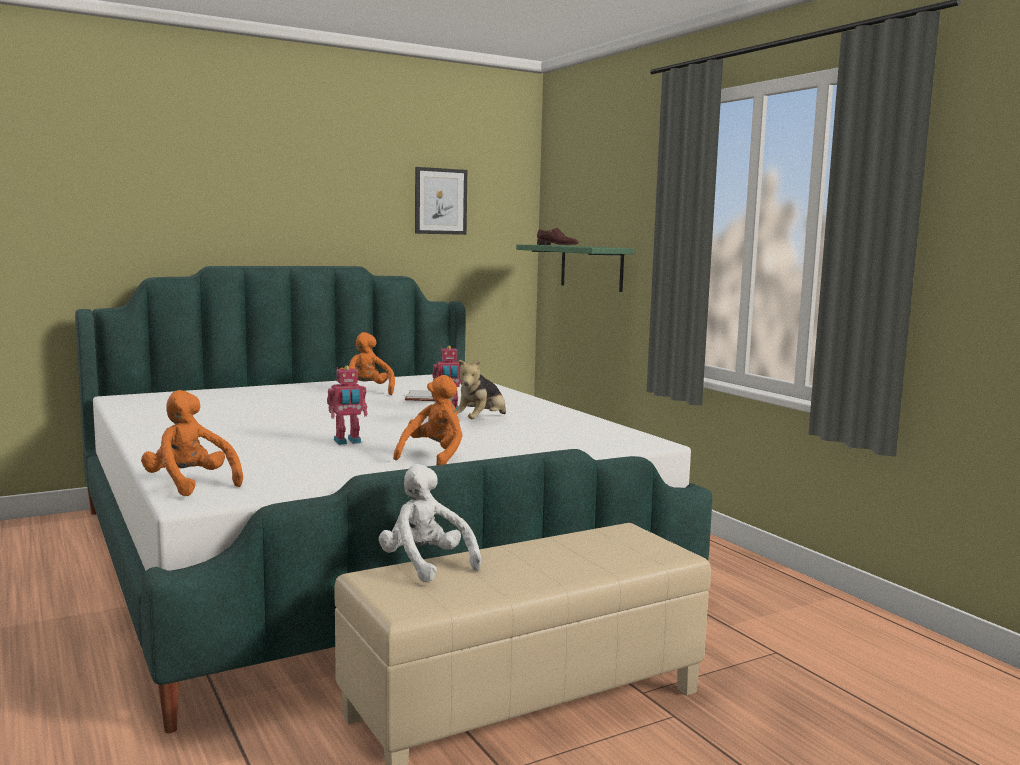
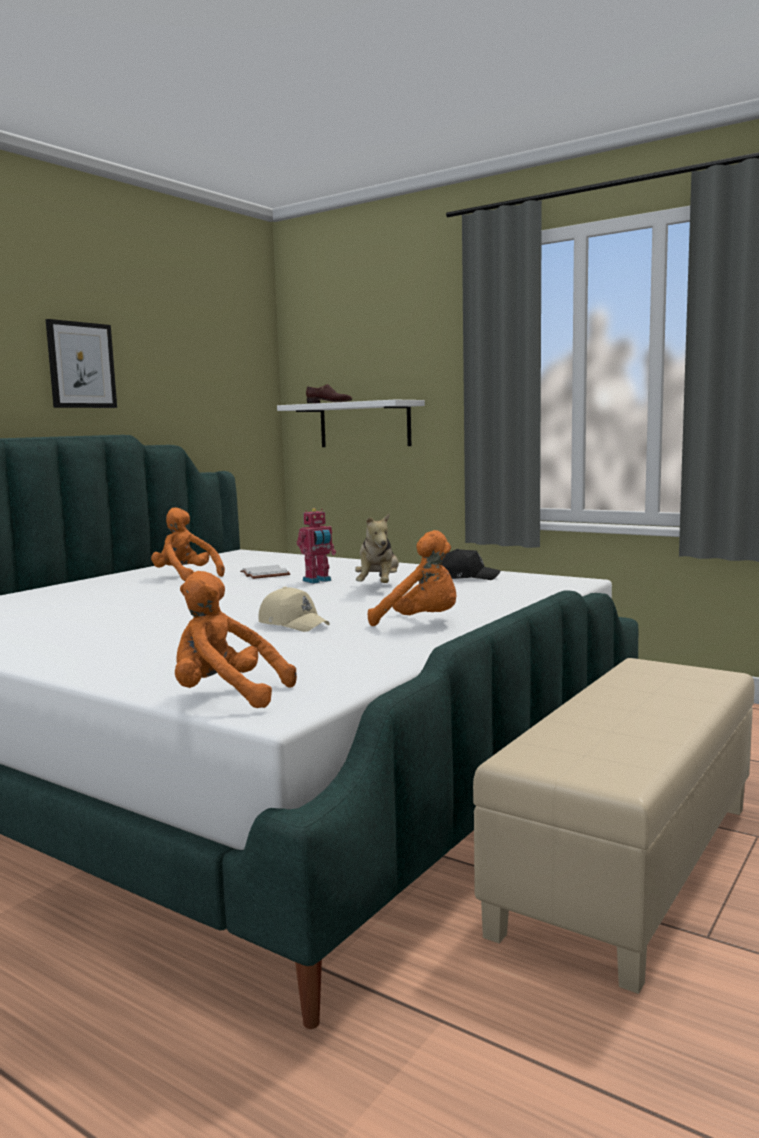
camera: 25 degrees left, 0 degrees up
toy robot [327,366,367,445] -> beige cap [259,587,330,632]
white plush toy [379,464,482,583] -> none
orange plush toy [393,375,463,465] -> orange plush toy turned 120 degrees clockwise [368,530,456,626]
picture [415,167,467,235] -> picture moved to [45,319,117,408]
green shelf [516,245,634,292] -> white shelf [277,400,425,447]
none -> black cap [441,549,501,580]

